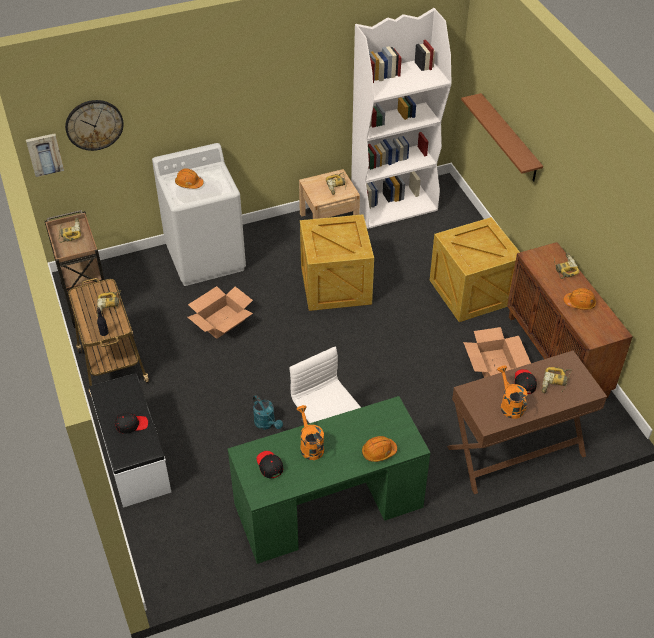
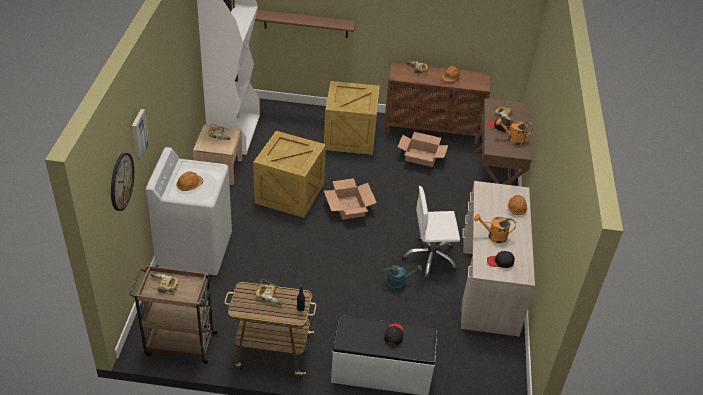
camera: 65 degrees left, 5 degrees down
picture [26,133,64,177] -> picture moved to [132,109,149,160]
cardboard box [188,286,253,339] -> cardboard box moved to [324,178,377,220]
green desk [228,396,431,564] -> beige desk [461,181,535,337]

